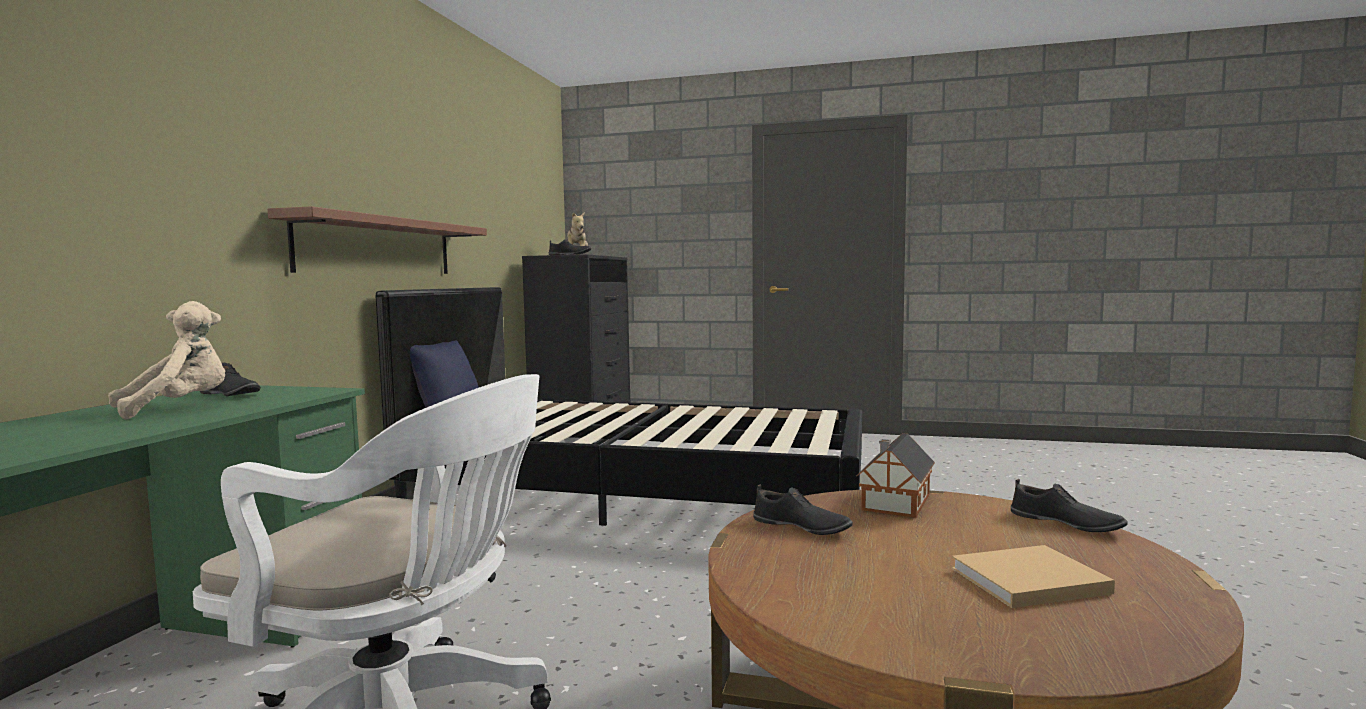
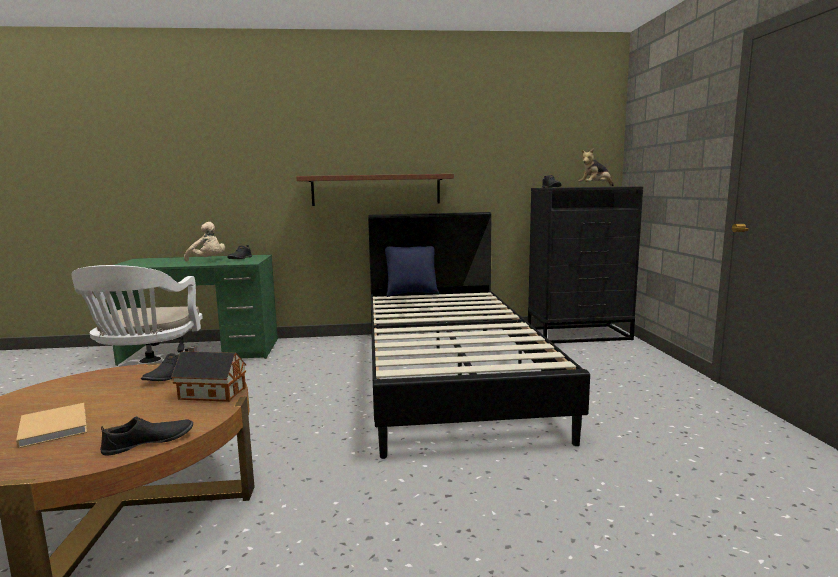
camera: 70 degrees right, 5 degrees up
black shoe [1011,479,1128,532] -> black shoe turned 150 degrees counterclockwise [100,417,193,455]

